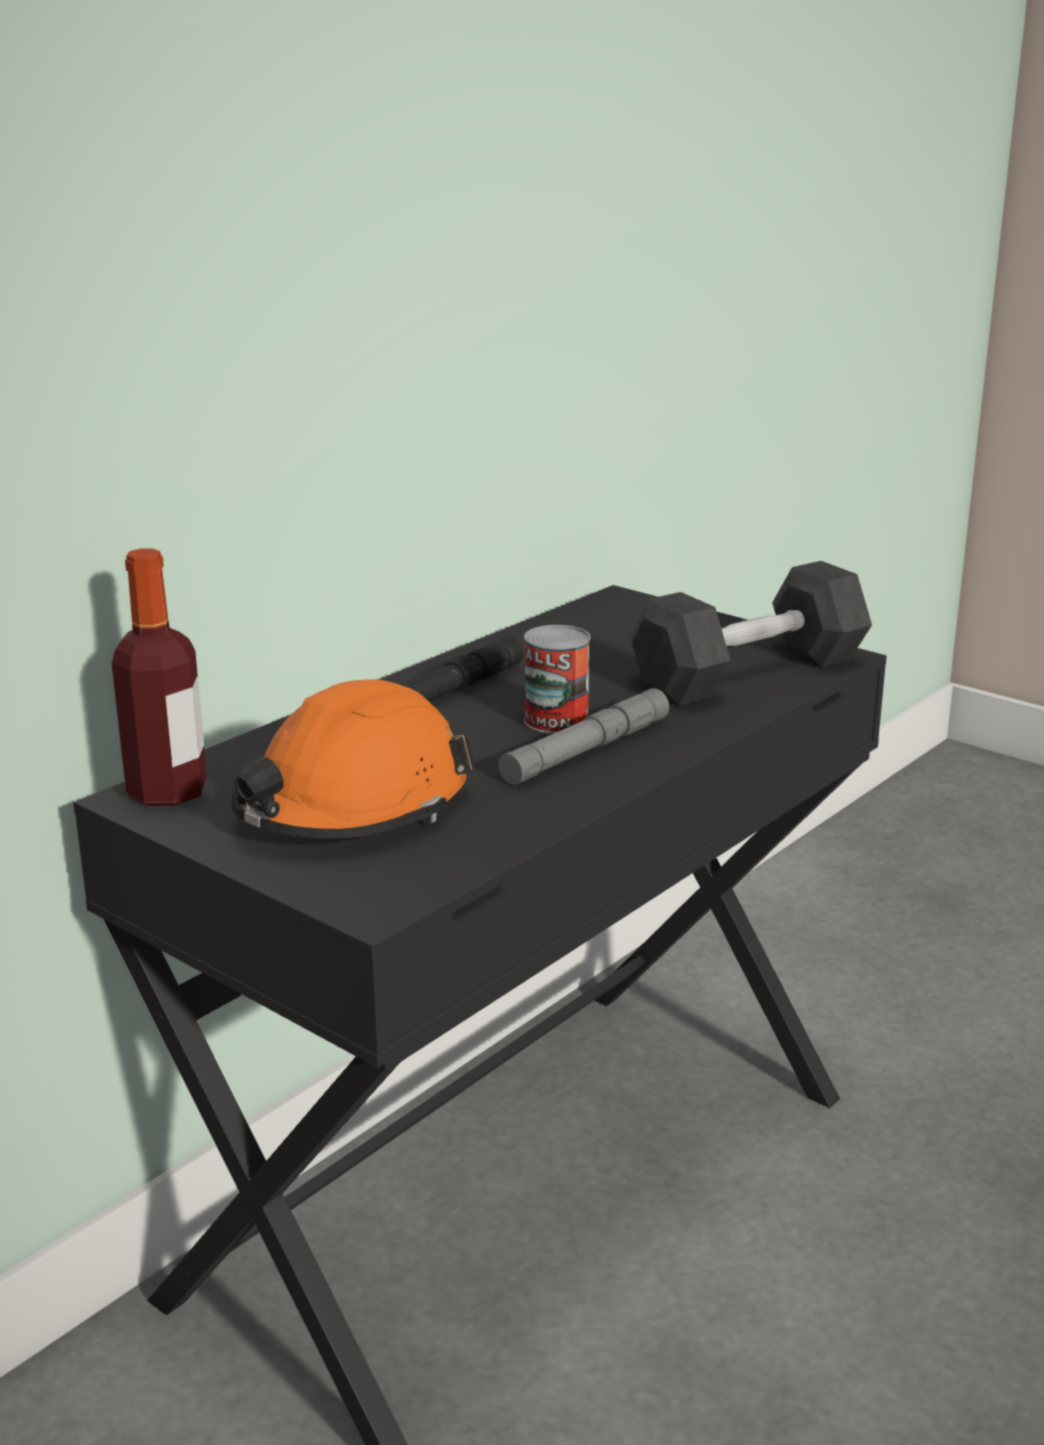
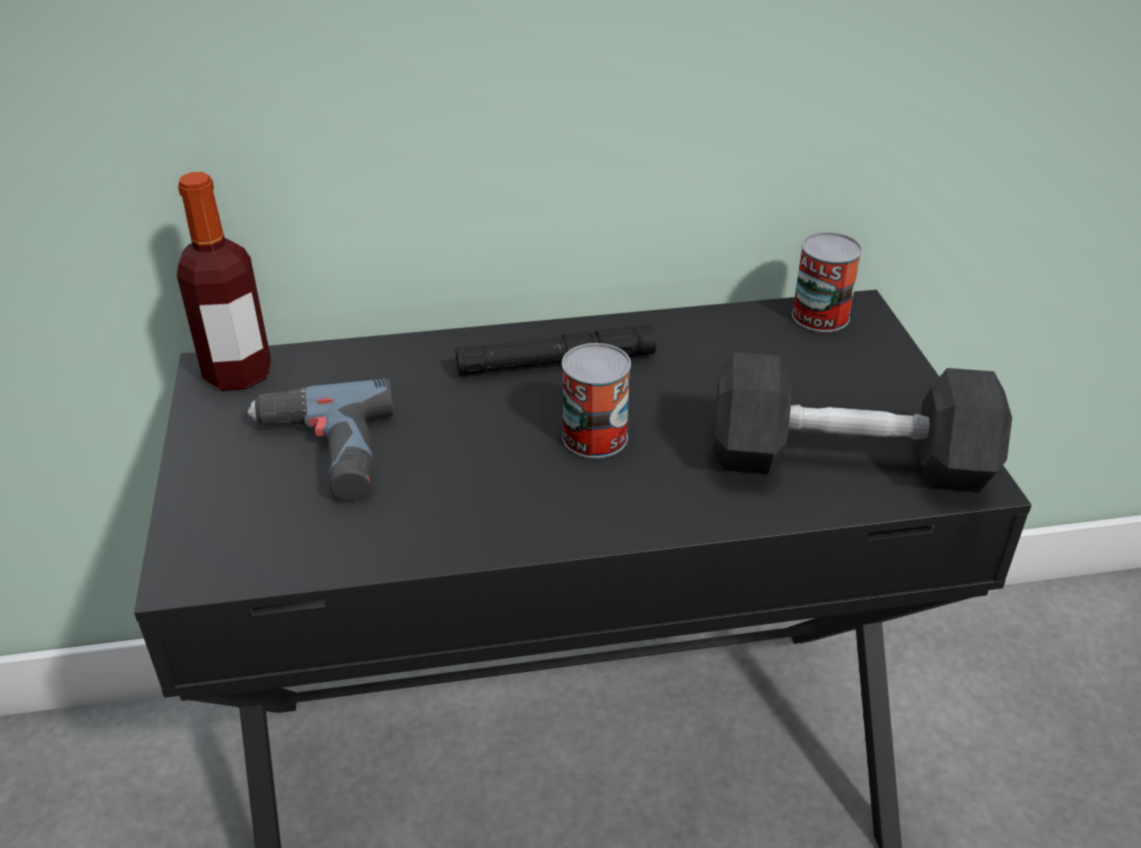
camera: 40 degrees right, 15 degrees up
orange hard hat [231,679,474,838] -> power drill [248,379,394,500]
grey flashlight [498,688,669,785] -> none
none -> can [792,232,862,332]

